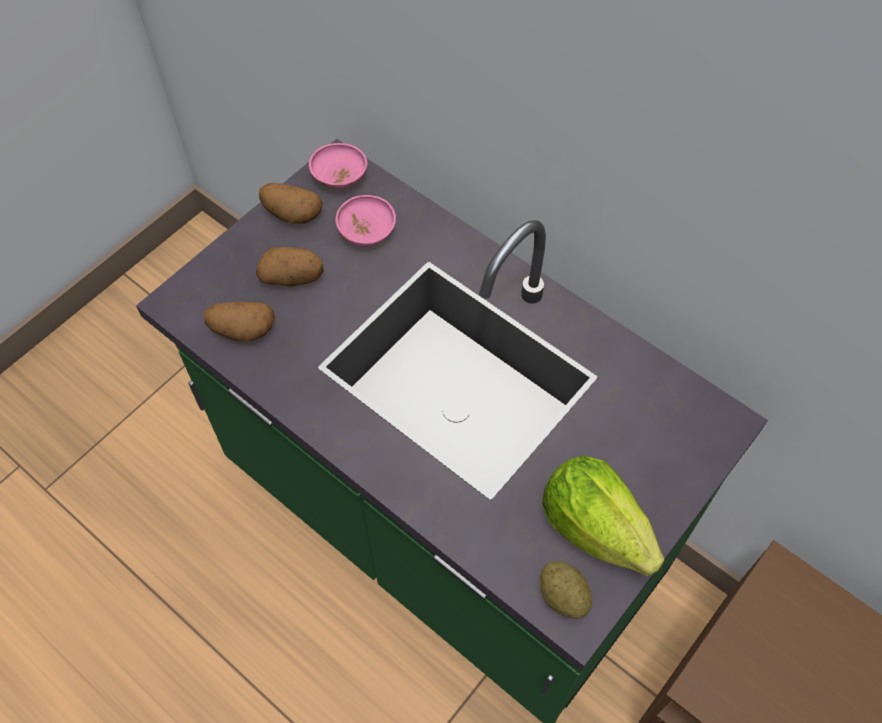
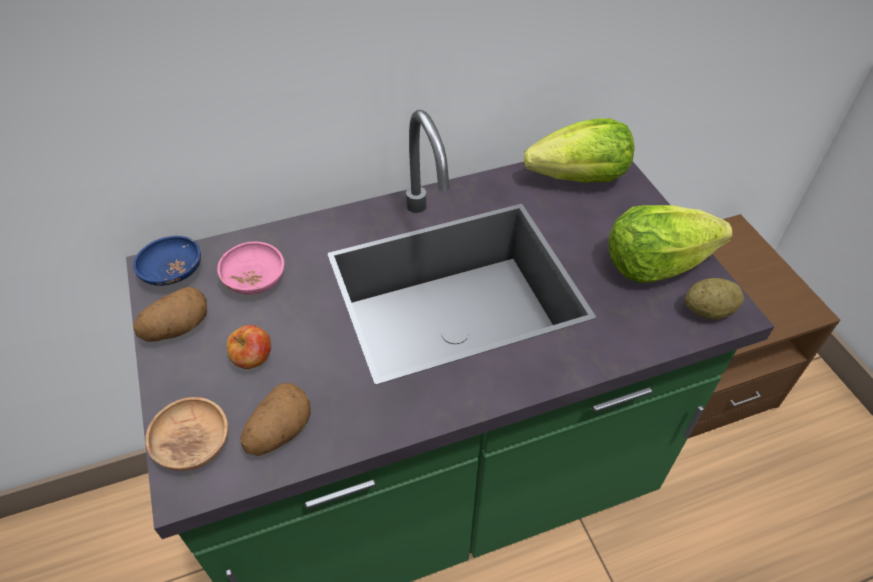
camera: 60 degrees left, 10 degrees down
potato [256,247,324,286] -> apple [227,325,271,369]
pink bowl [309,143,367,189] -> blue bowl [133,236,201,286]
none -> brown bowl [145,397,228,471]
none -> lettuce [524,118,634,183]

